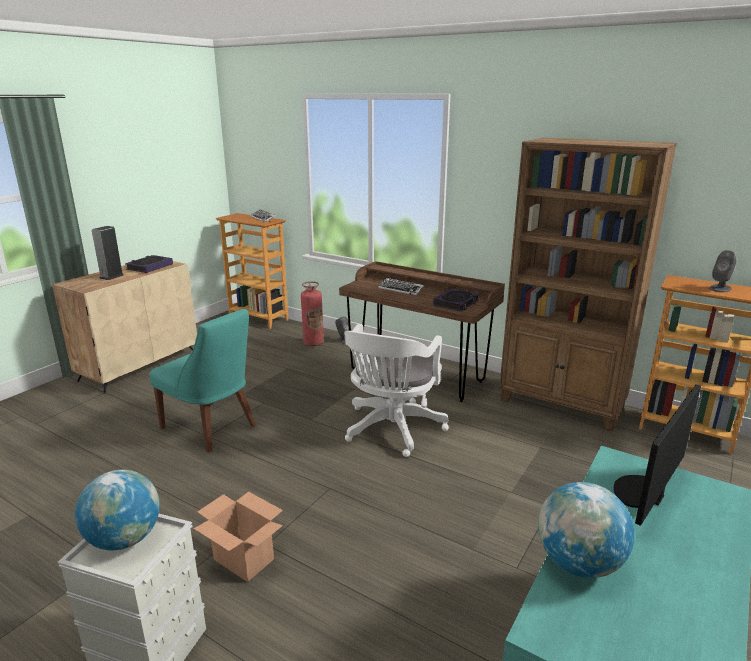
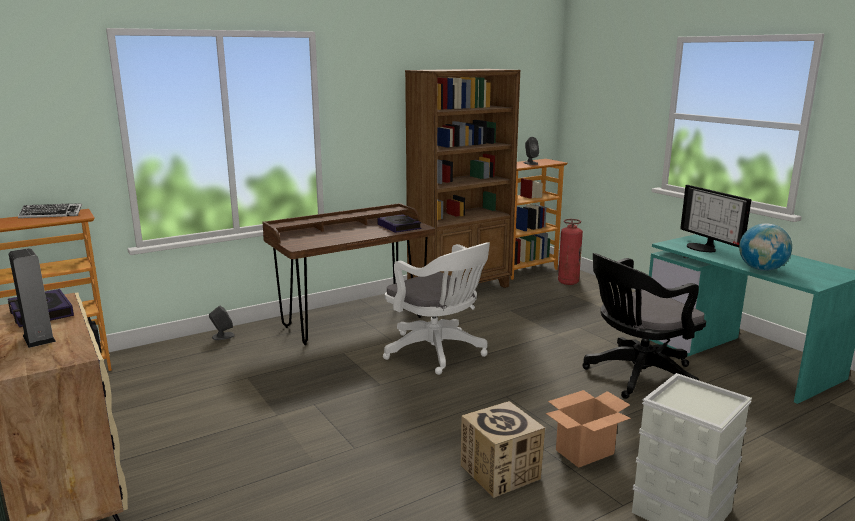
camera: 65 degrees left, 5 degrees down
globe [75,470,160,550] -> none
turquoise chair [150,309,256,453] -> none
fire extinguisher [301,281,324,346] -> fire extinguisher moved to [558,219,583,285]
keyboard [379,278,424,296] -> none
none -> cardboard box [461,401,545,498]
none -> black office chair [582,253,706,399]

